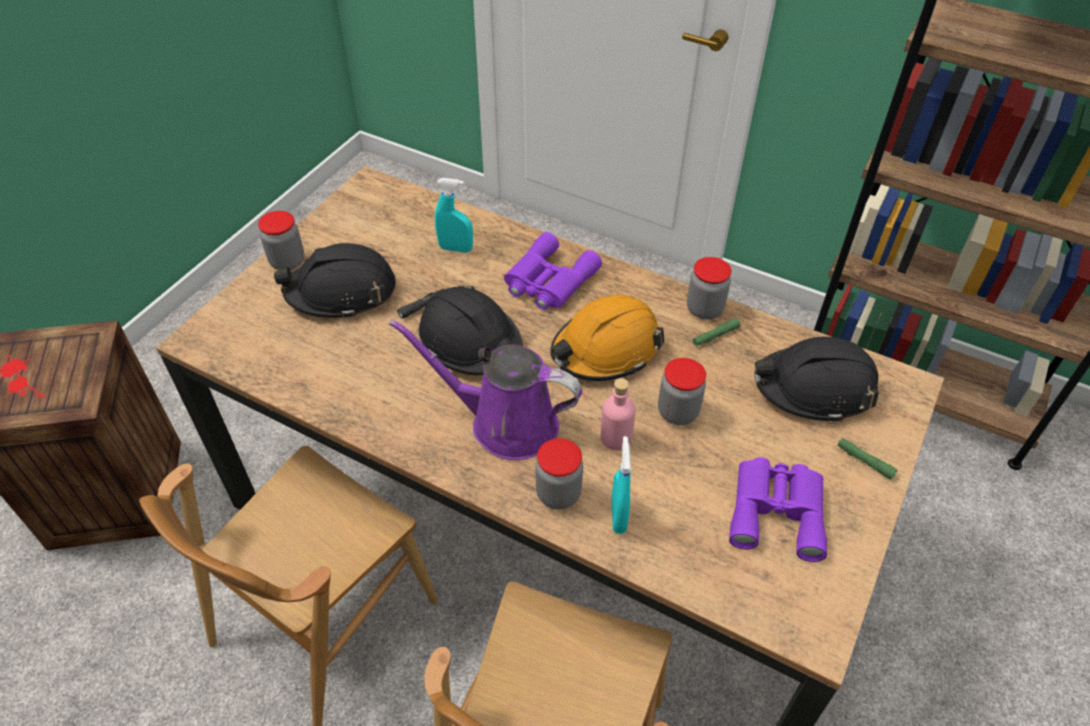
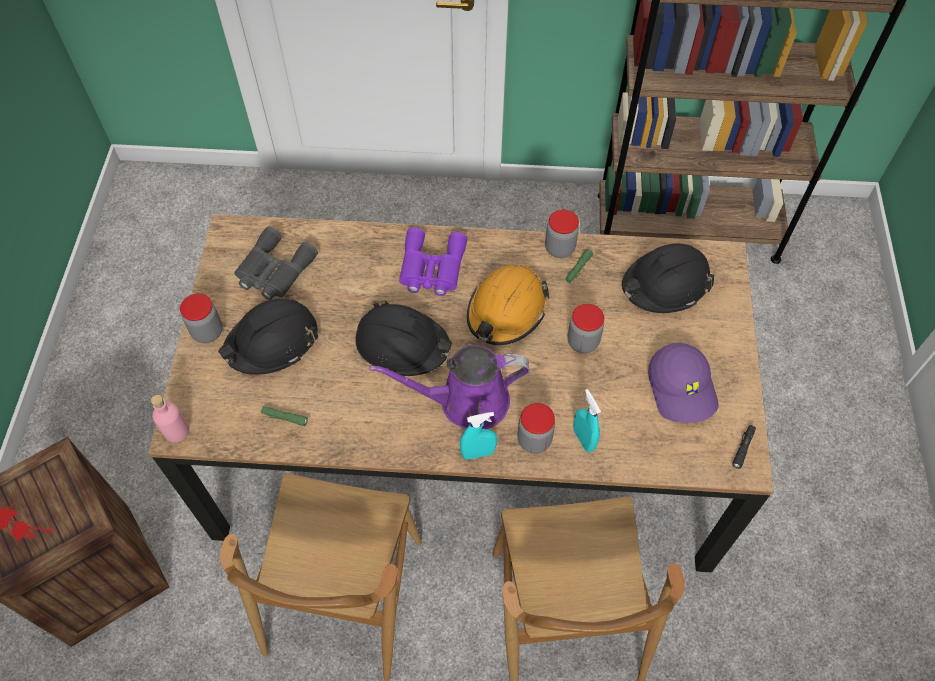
camera: 25 degrees left, 10 degrees up
black flashlight [397,289,443,319] -> black flashlight moved to [732,425,756,469]
turquoise spray bottle [435,178,473,253] -> turquoise spray bottle moved to [460,412,497,460]
pink bottle [601,378,636,451] -> pink bottle moved to [151,395,189,442]
purple binoculars [729,457,827,562] -> purple cap [648,343,719,423]
green flashlight [838,438,898,480] -> green flashlight moved to [261,406,308,426]
none -> grey binoculars [234,227,318,300]

